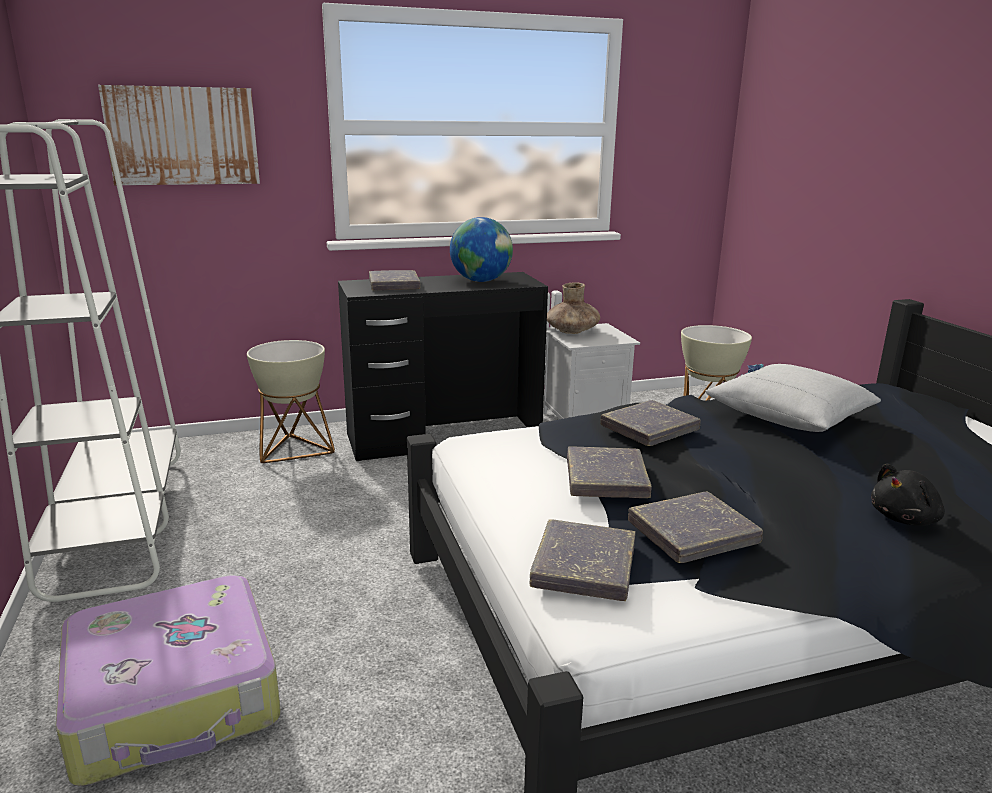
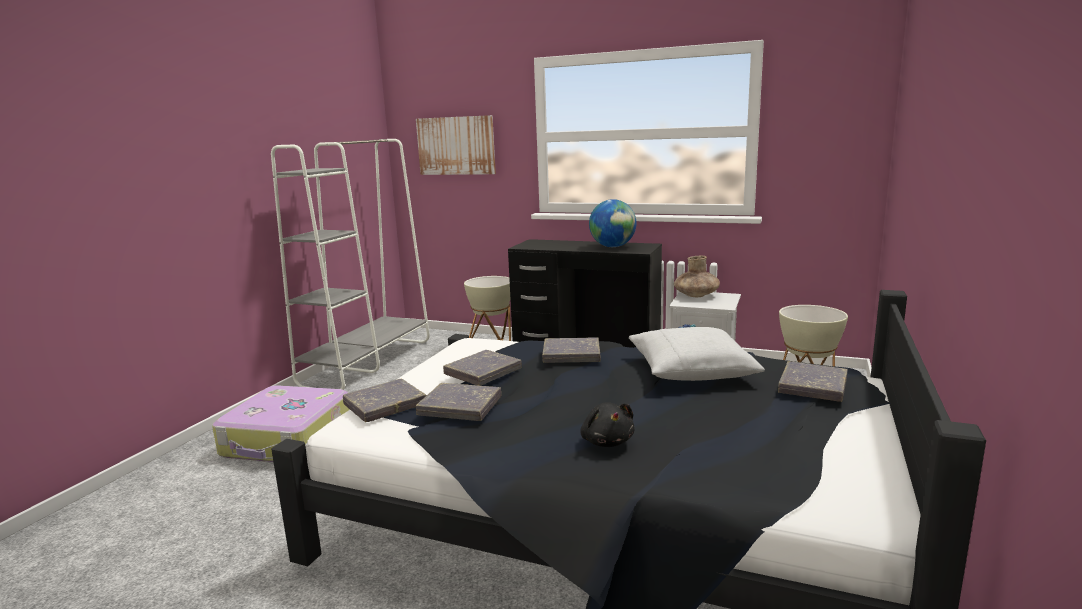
camera: 40 degrees right, 5 degrees down
grey book [369,270,420,291] -> grey book moved to [778,361,848,402]
black plush toy [871,463,945,526] -> black plush toy turned 120 degrees counterclockwise [580,402,635,447]

